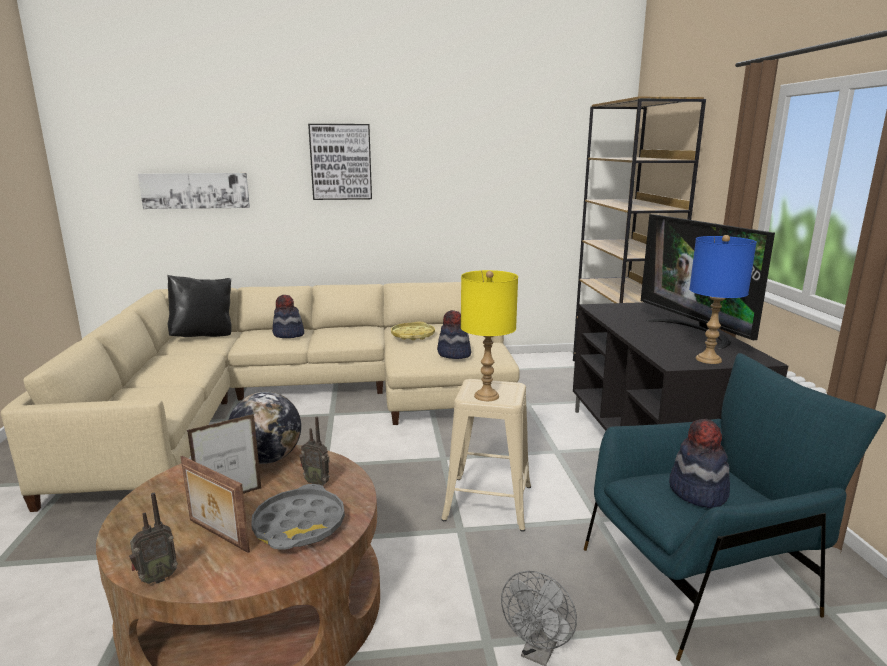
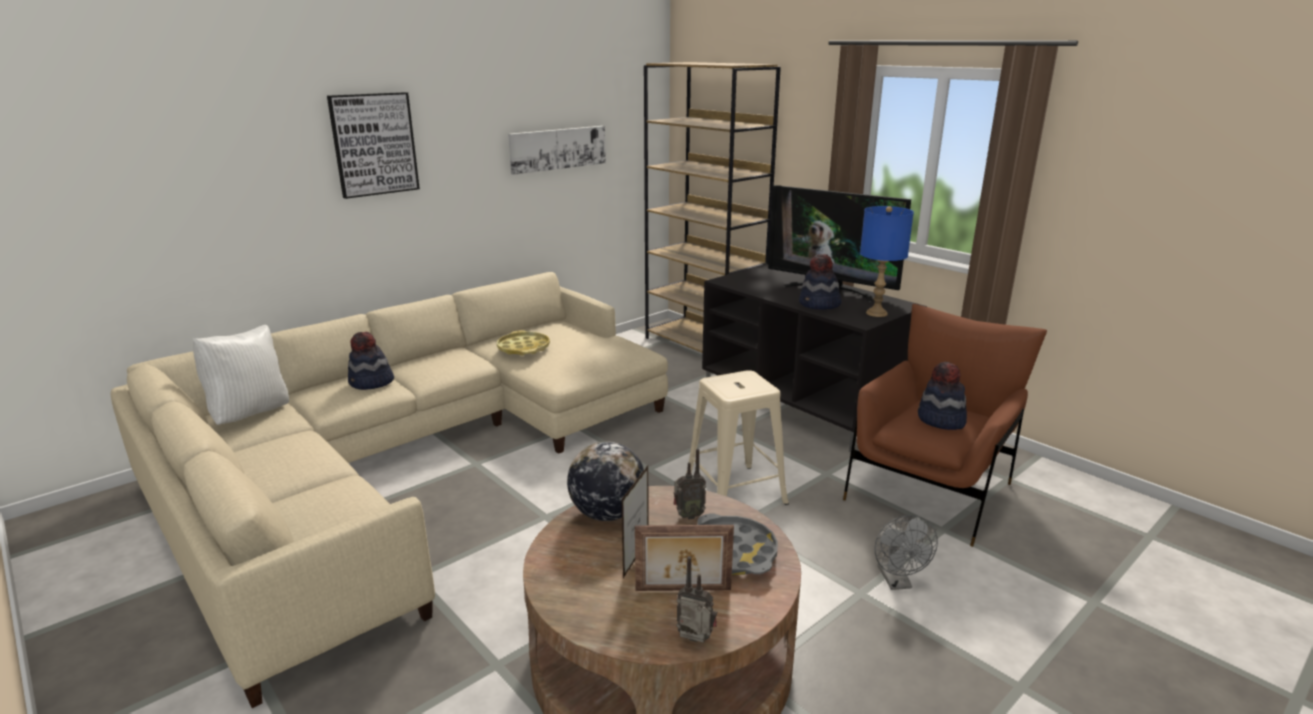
camera: 35 degrees left, 5 degrees up
radio [129,493,178,584] -> radio turned 90 degrees counterclockwise [676,556,717,643]
picture [138,173,250,209] -> picture moved to [508,126,606,175]
black pillow [168,275,232,337] -> white pillow [193,325,289,425]
hat [437,310,471,359] -> hat moved to [799,254,841,310]
yellow table lamp [461,270,518,401] -> none
blue armchair [584,353,886,661] -> brown armchair [843,304,1047,547]

